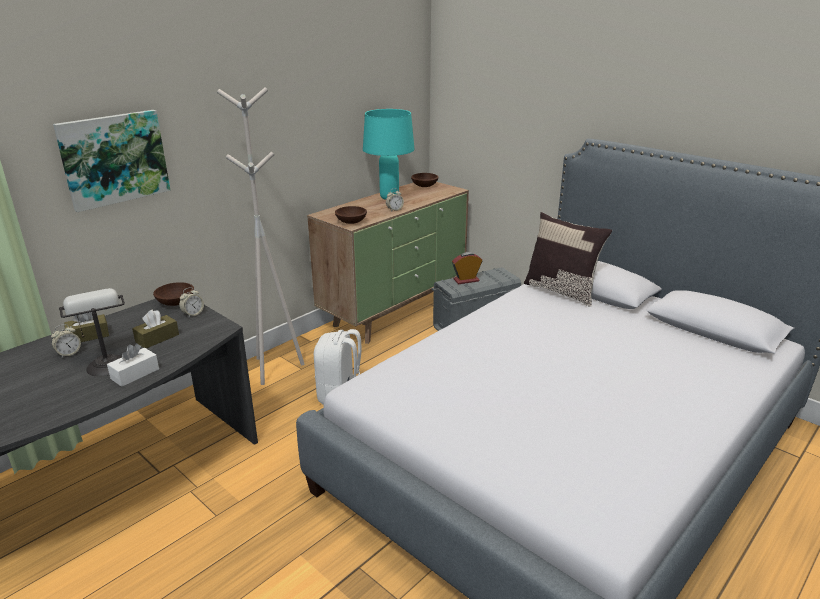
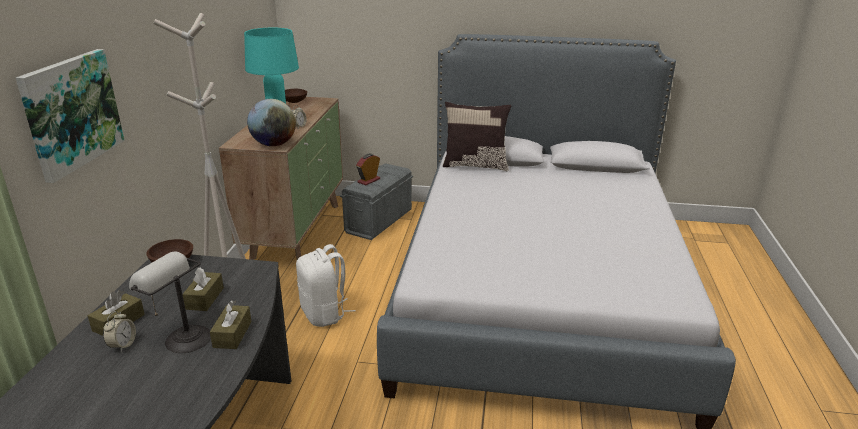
camera: 35 degrees left, 0 degrees up
white tissue box [107,344,159,387] -> brown tissue box [210,300,252,349]
alarm clock [179,287,204,317] -> none
brown bowl [335,206,367,224] -> globe [247,99,296,146]

